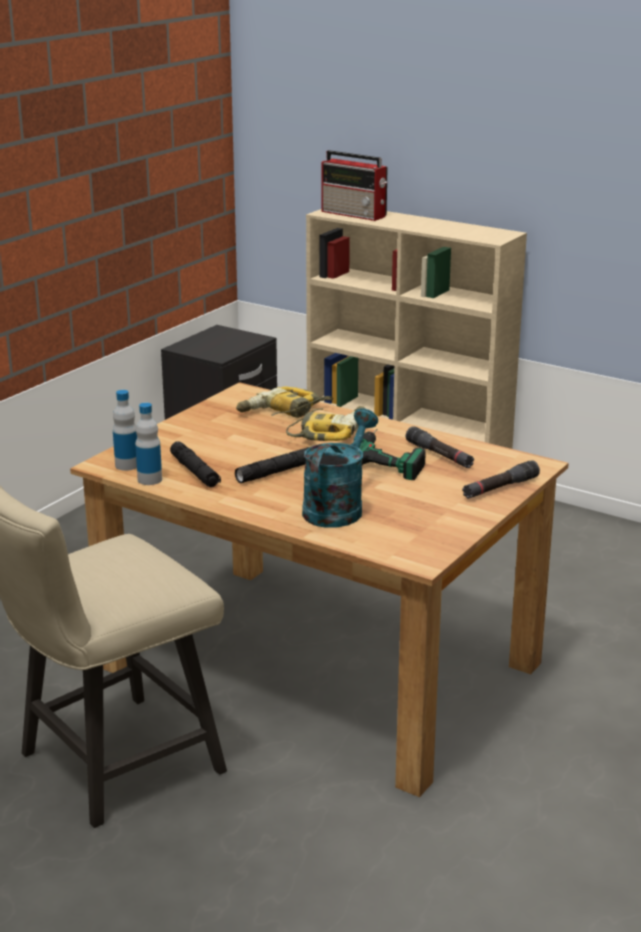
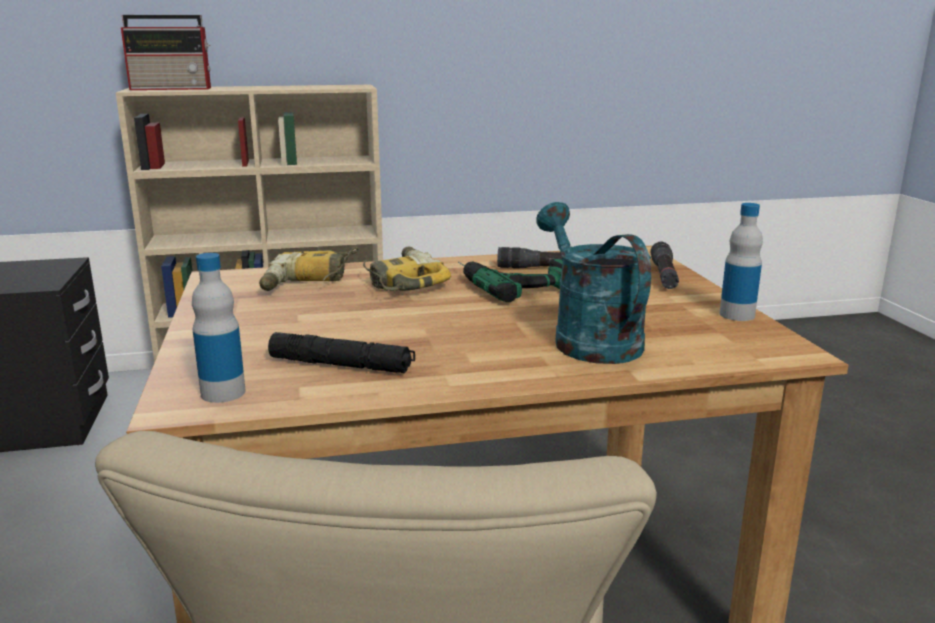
camera: 45 degrees left, 5 degrees down
bottle [135,403,162,485] -> bottle moved to [719,203,763,321]
black flashlight [235,447,309,484] -> none

